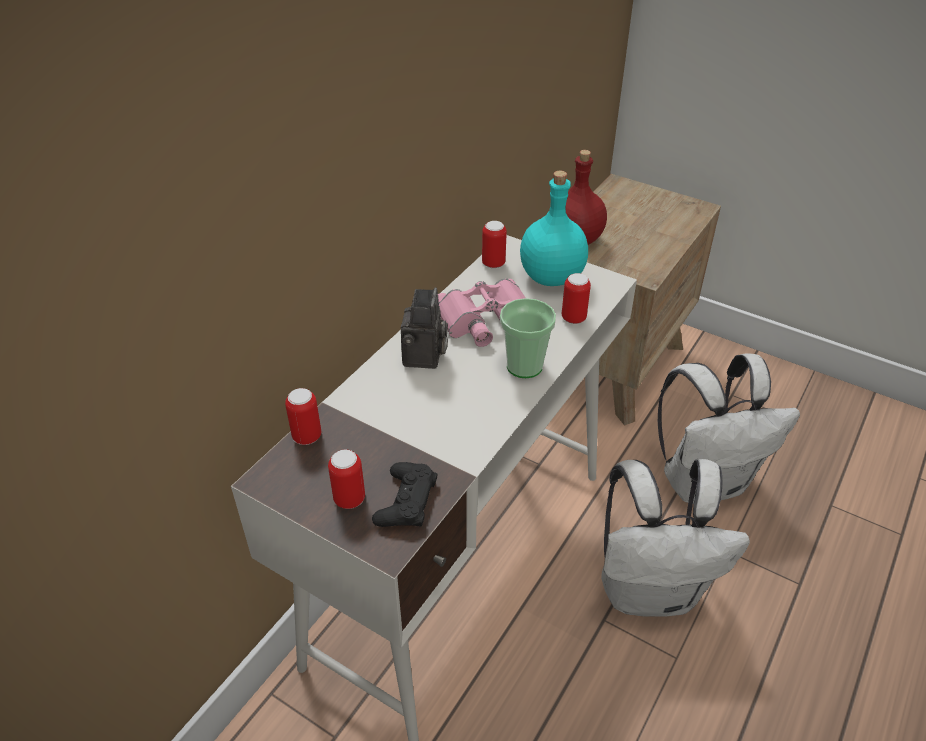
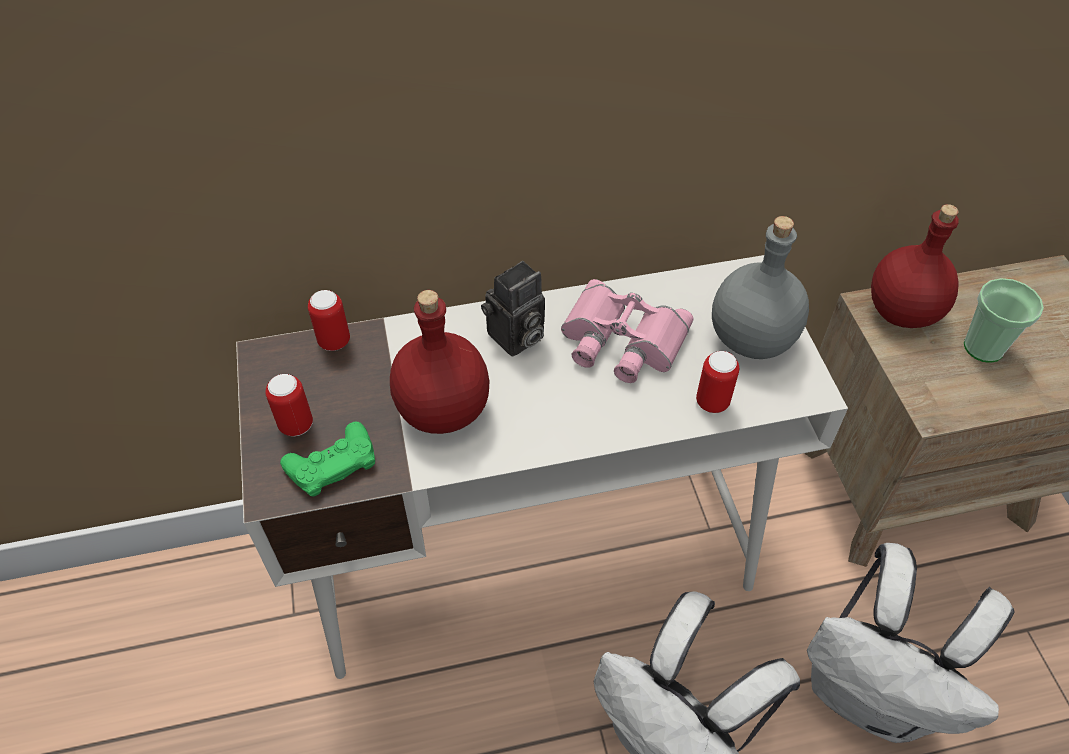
camera: 45 degrees right, 10 degrees up
black game controller [372,462,438,527] -> green game controller [280,422,375,497]
can [482,221,507,268] -> none
cup [500,298,556,378] -> cup moved to [964,278,1044,363]
turquoise bottle [520,171,588,286] -> grey bottle [712,216,809,359]
none -> red bottle [390,290,489,434]

